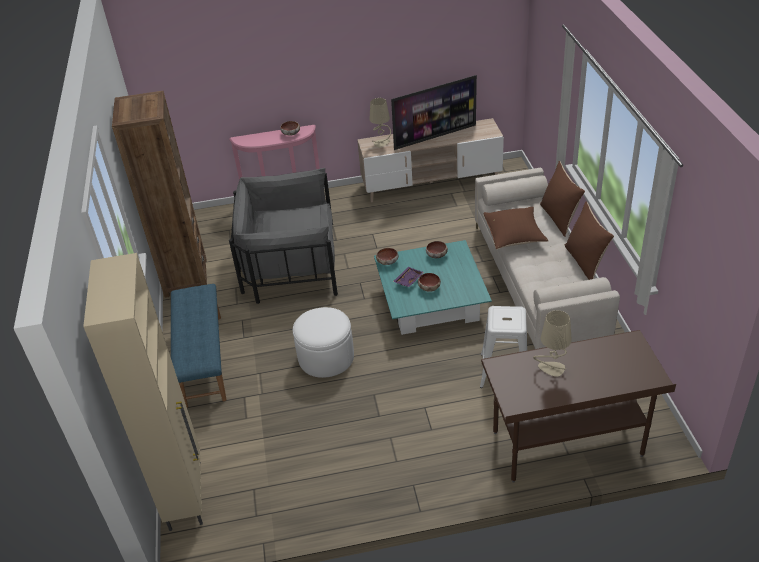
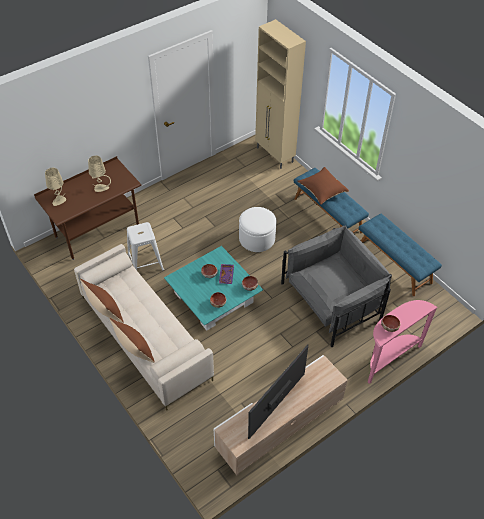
camera: 150 degrees right, 10 degrees up
brown bookcase [112,91,207,298] -> blue bench [359,214,442,296]
beige table lamp [369,98,391,147] -> beige table lamp moved to [45,168,66,206]
brown pillow [483,206,549,250] -> brown pillow moved to [297,167,349,205]

